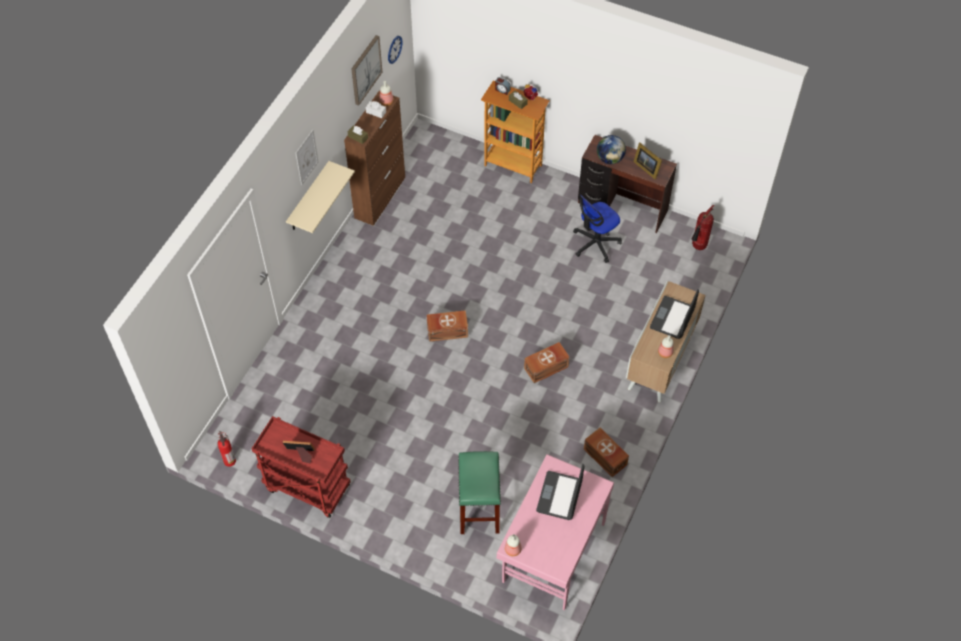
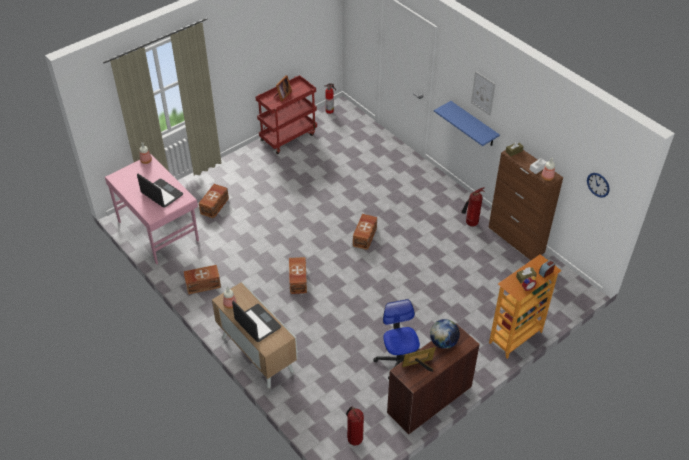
camera: 115 degrees right, 10 degrees down
beige shelf [286,161,355,233] -> blue shelf [434,101,500,146]
picture [351,35,382,106] -> none
green stool [458,451,501,534] -> brown storage box [199,184,229,219]
none -> fire extinguisher [461,187,485,227]

